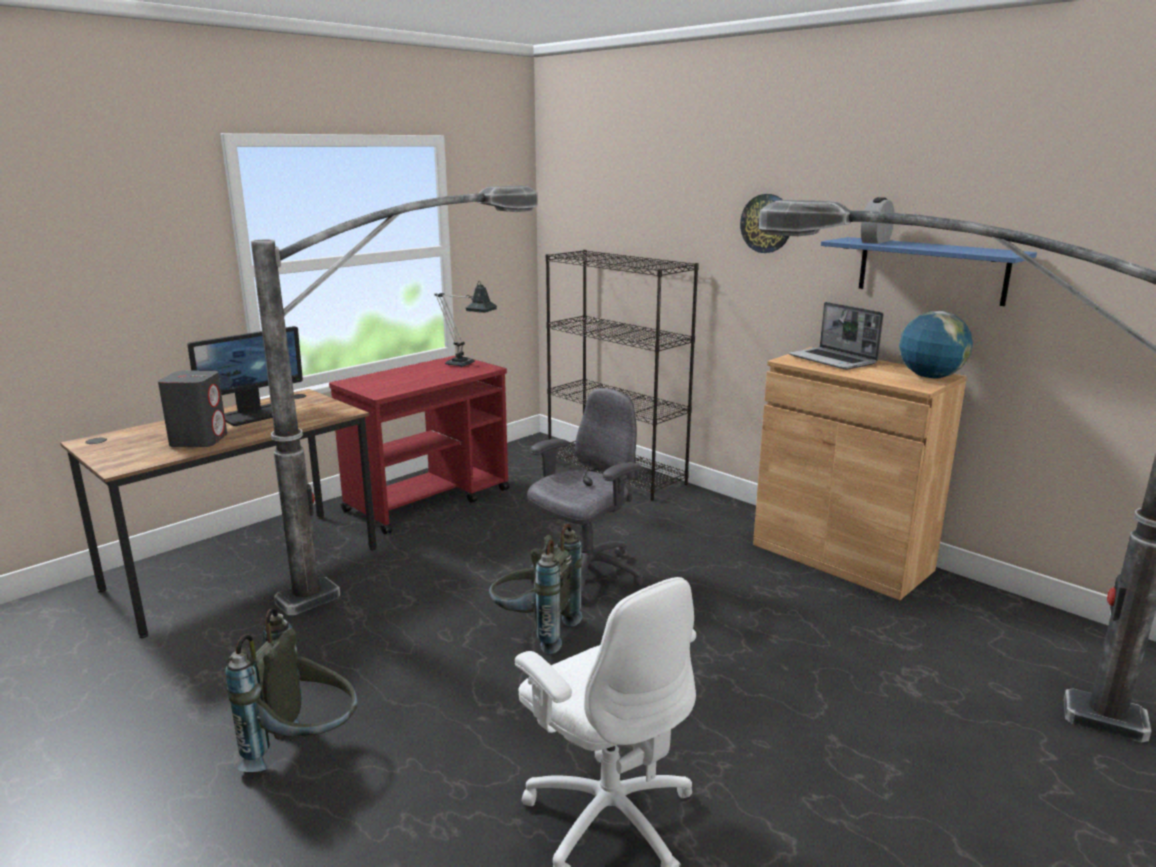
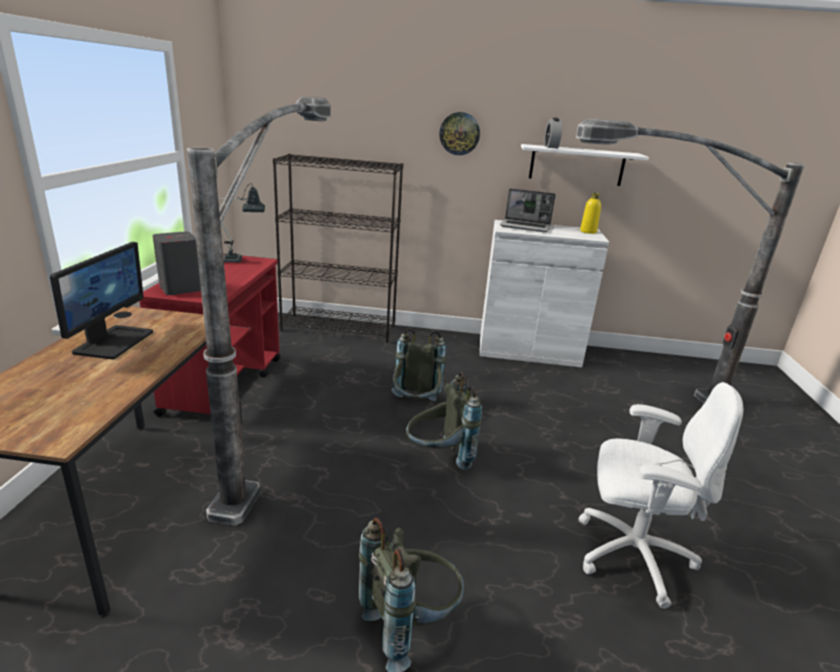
camera: 40 degrees left, 5 degrees up
grey speaker [158,370,227,447] -> grey speaker moved to [153,232,201,295]
grey office chair [527,388,644,604] -> grey backpack [392,328,446,401]
brown cabinet [753,347,967,600] -> white cabinet [480,220,609,368]
blue shelf [821,237,1037,306] -> white shelf [521,144,649,186]
globe [899,311,973,379] -> yellow bottle [580,193,601,234]

